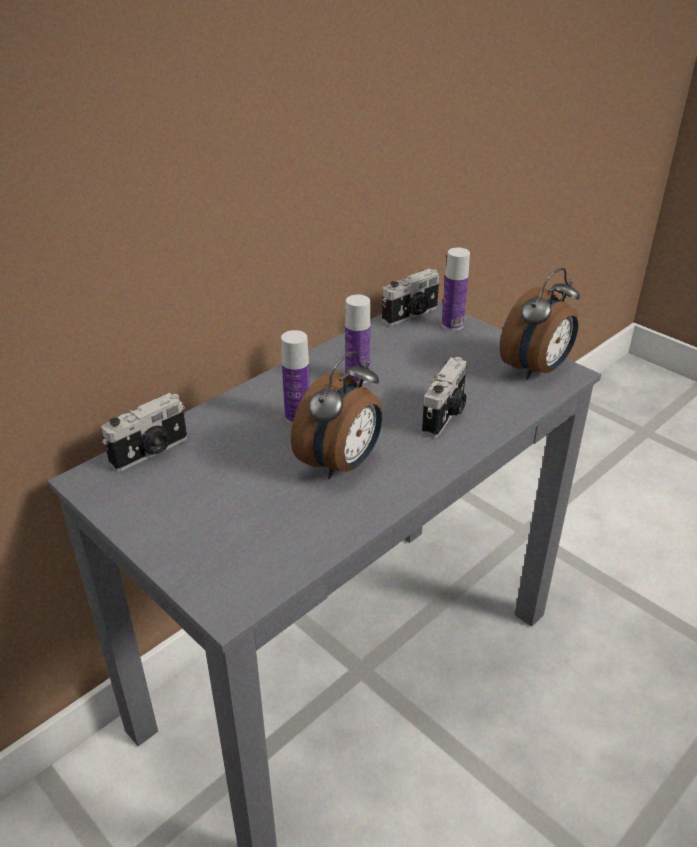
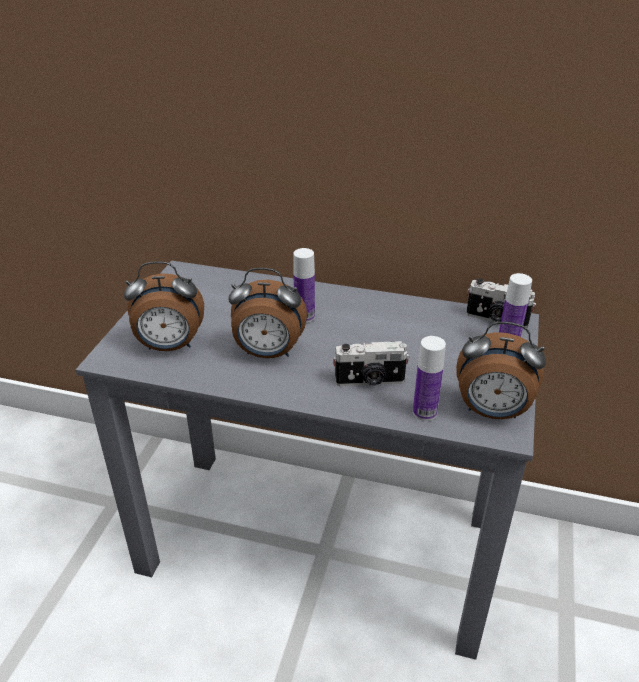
camera: 60 degrees right, 0 degrees up
camera [101,393,187,472] -> none
bottle [345,295,370,384] -> bottle moved to [413,336,446,421]
none -> alarm clock [124,261,204,351]

